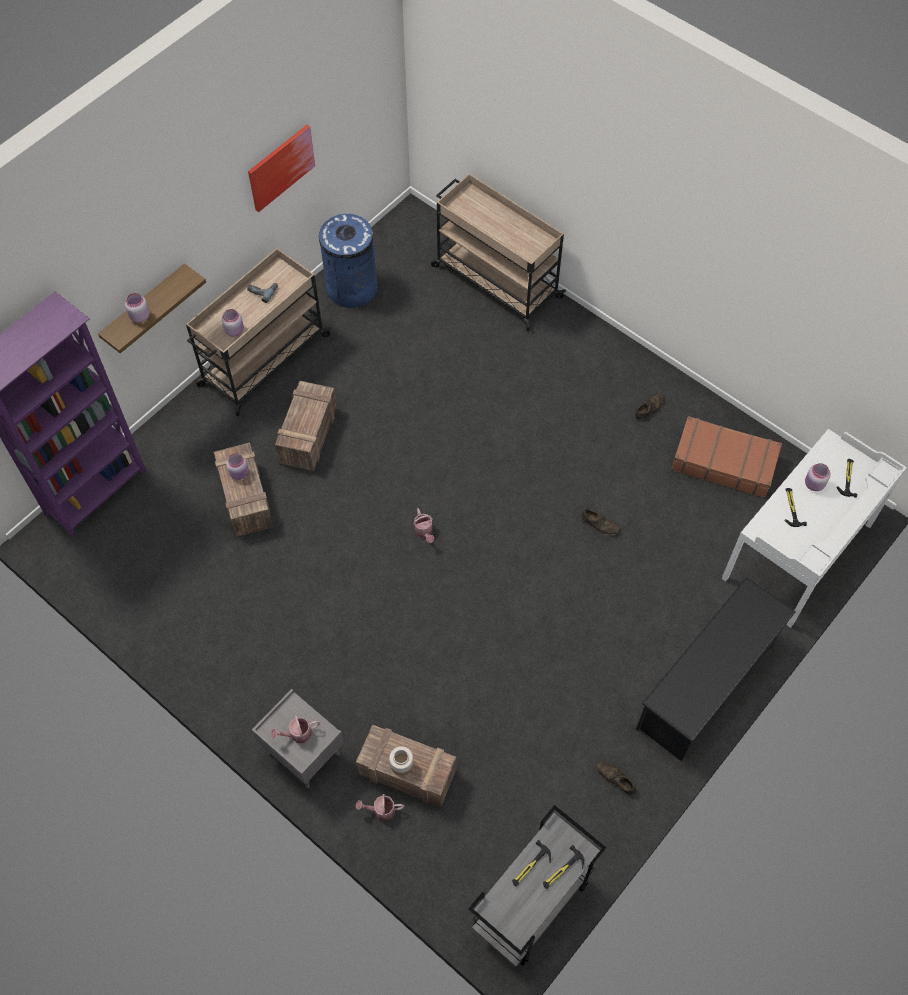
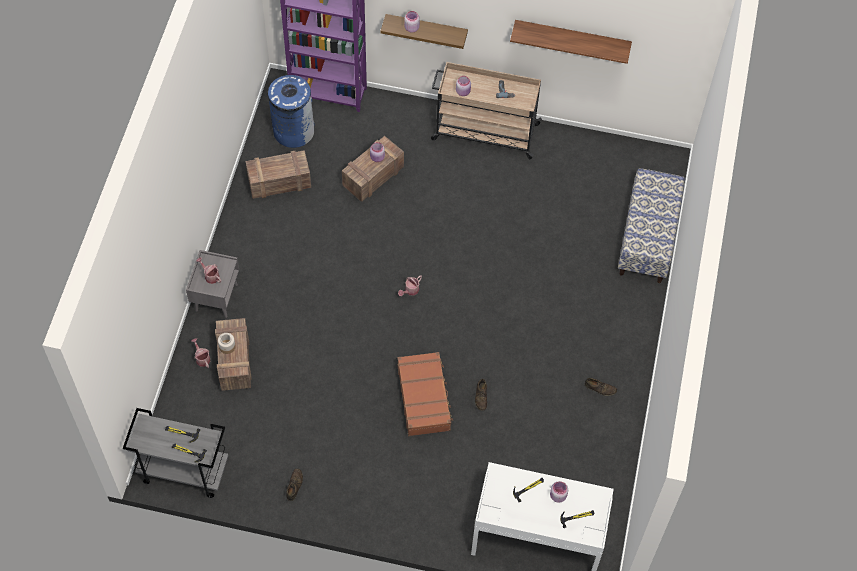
camera: 60 degrees right, 0 degrees up
picture [248,125,315,212] -> shelf [510,20,632,64]
crate [275,381,337,471] -> crate moved to [245,150,311,199]
blue trash can [319,214,378,308] -> blue trash can moved to [268,75,315,148]
beige cart [431,174,566,331] -> bench [618,168,685,283]
black shoe rack [636,577,795,762] -> none
brown suitcase [671,416,782,498] -> brown suitcase moved to [397,352,453,436]

